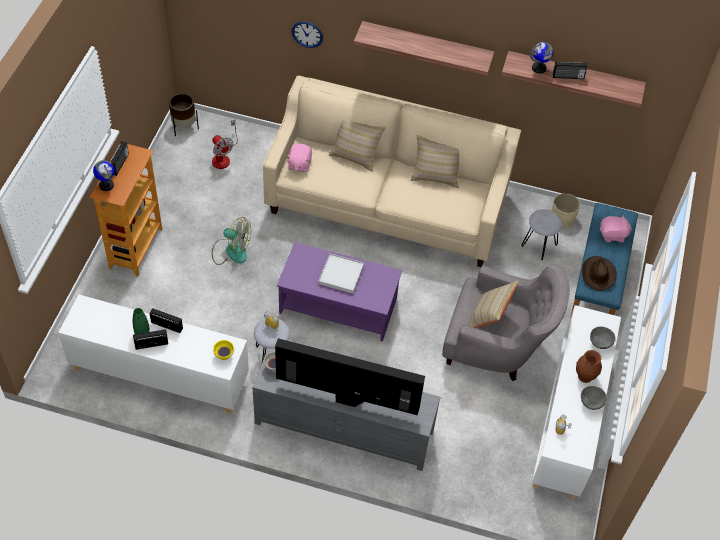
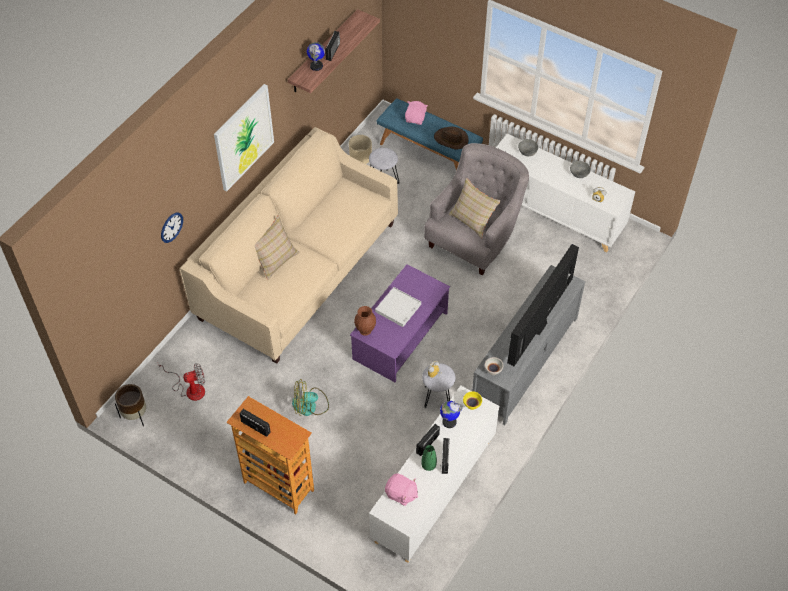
camera: 70 degrees left, 0 degrees up
globe [93,160,115,191] -> globe moved to [440,401,463,428]
fan [212,217,251,265] -> fan turned 135 degrees counterclockwise [292,379,329,416]
pink plush toy [286,143,312,172] -> pink plush toy moved to [385,473,418,506]
shelf [354,21,494,76] -> picture [214,84,274,192]
beige pillow [411,135,459,188] -> none
brown vase [576,350,602,383] -> brown vase moved to [354,306,376,336]

